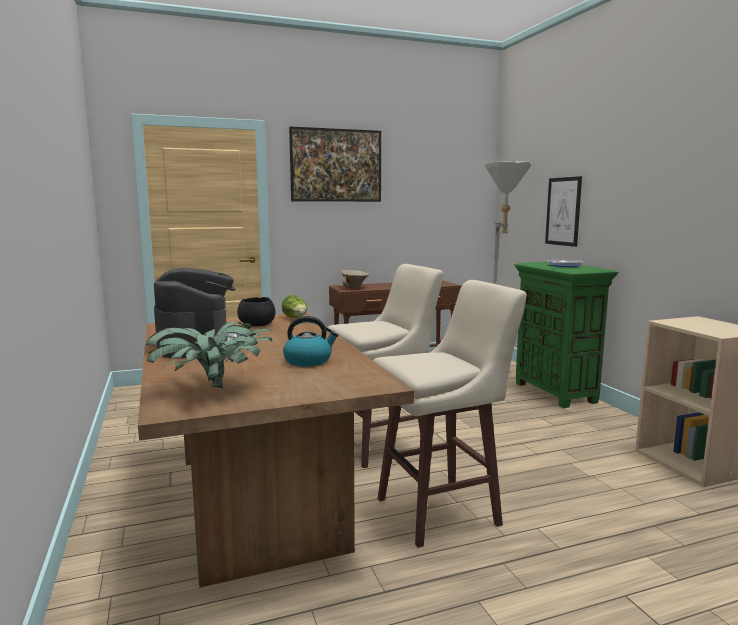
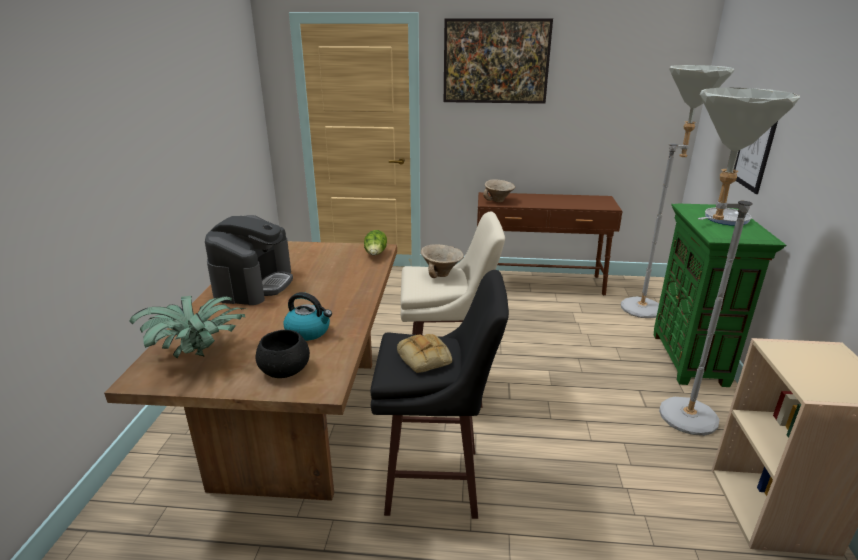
camera: 25 degrees right, 15 degrees up
black bowl [237,297,275,327] -> black bowl moved to [256,330,310,378]
beige stool [373,280,527,548] -> black stool [370,270,509,519]
none -> bread [397,334,452,373]
none -> beige bowl [421,244,464,278]
none -> grey floor lamp [659,87,800,436]

